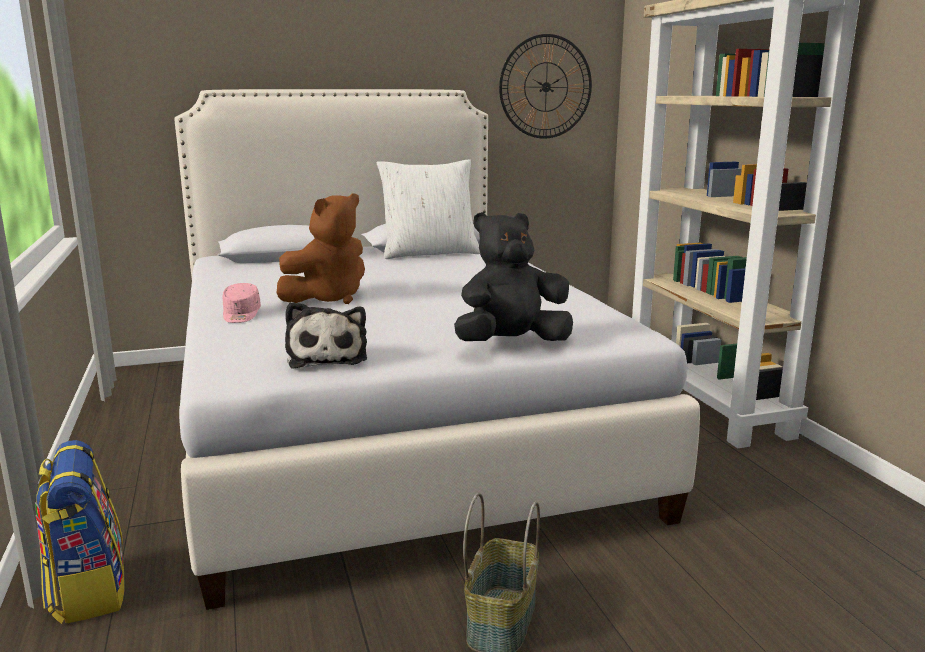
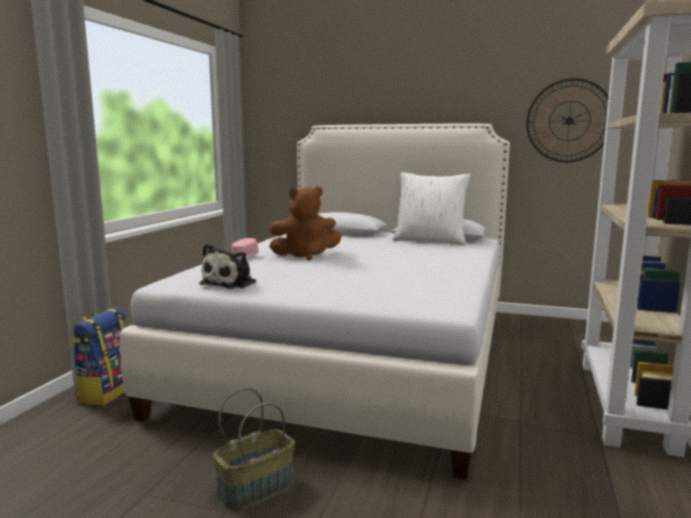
camera: 35 degrees right, 5 degrees down
black plush toy [454,212,573,341] -> none

